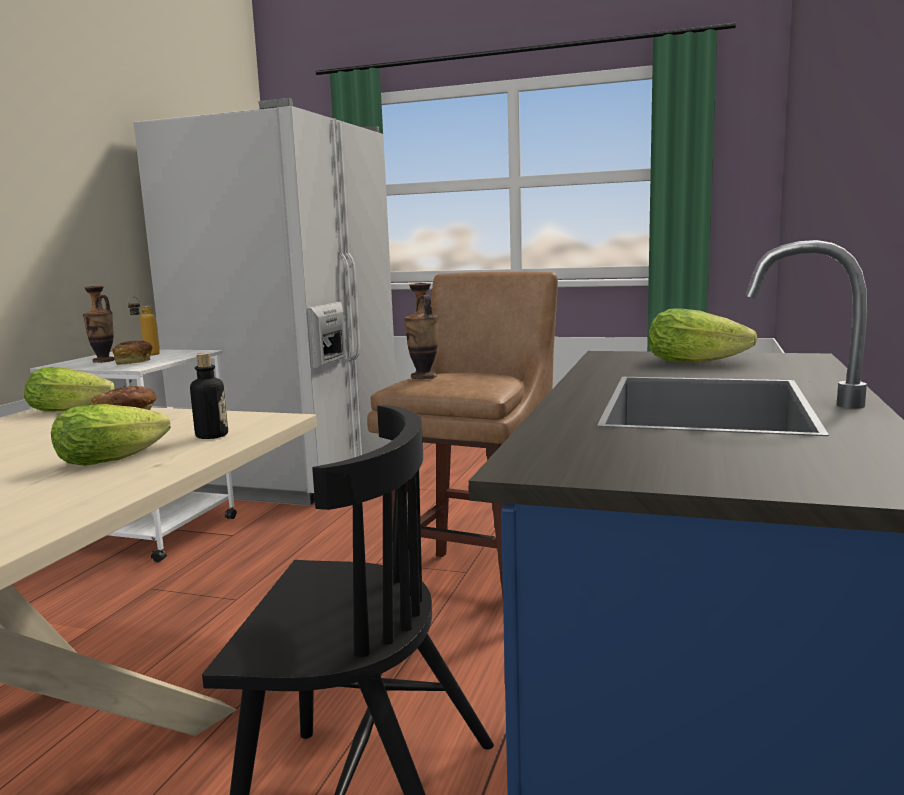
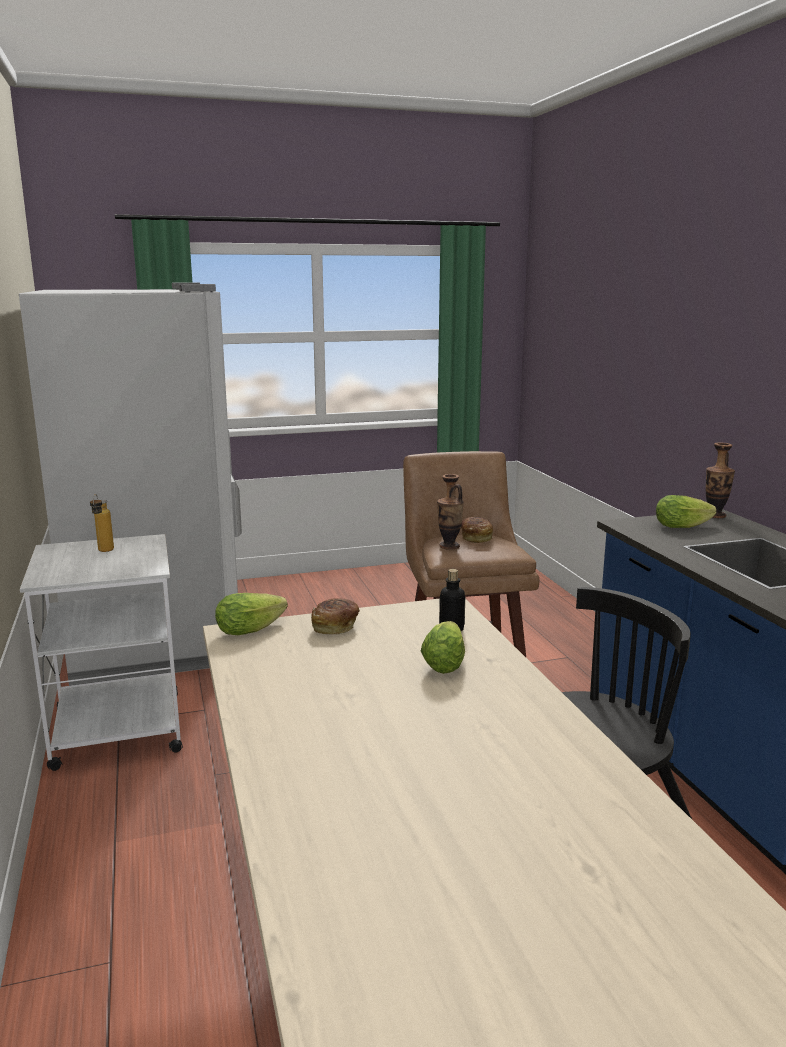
camera: 35 degrees left, 5 degrees up
vase [83,286,115,363] -> vase moved to [706,442,735,518]
bread [112,341,152,365] -> bread moved to [461,517,493,543]

